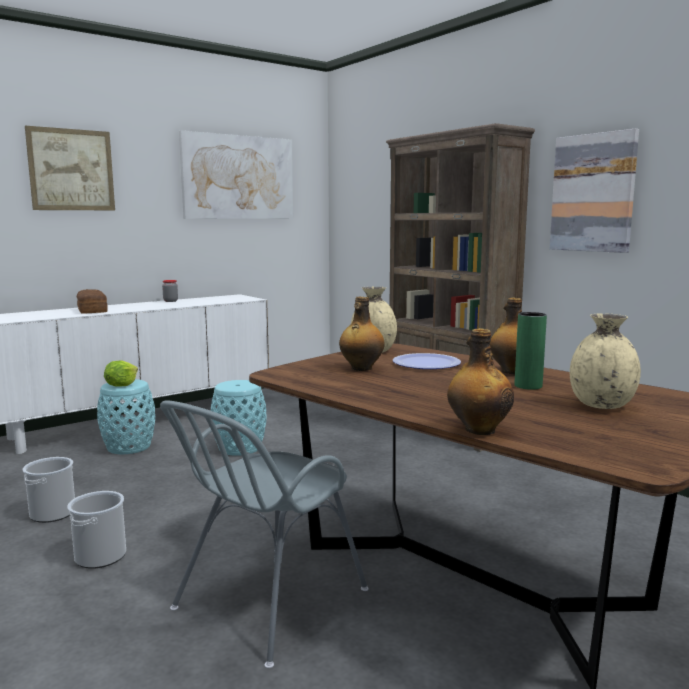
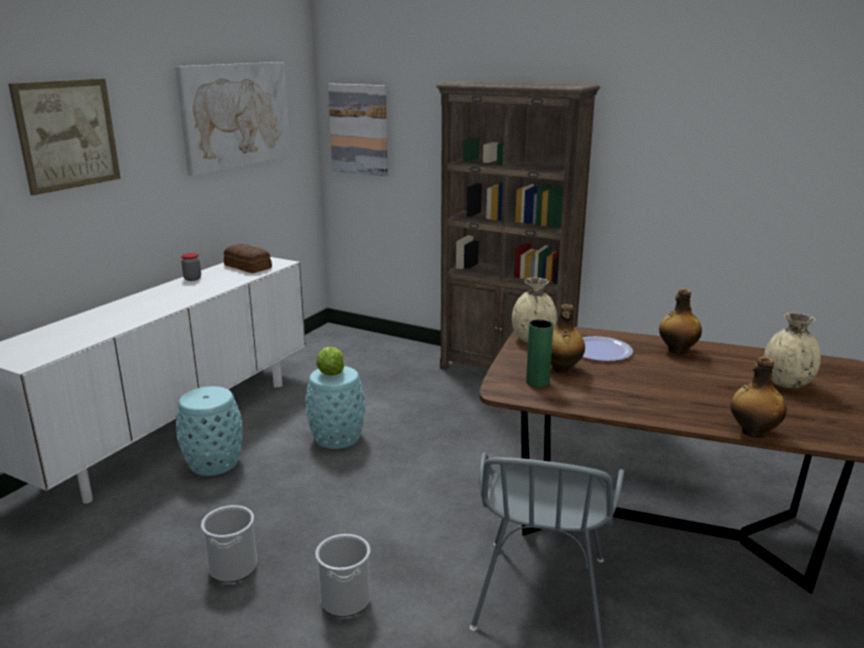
camera: 25 degrees left, 10 degrees up
bread [77,289,108,314] -> bread moved to [224,244,272,273]
lettuce [104,360,138,387] -> lettuce moved to [316,347,344,376]
green vase [515,312,547,390] -> green vase moved to [526,319,553,387]
picture [550,129,639,253] -> picture moved to [328,84,388,176]

